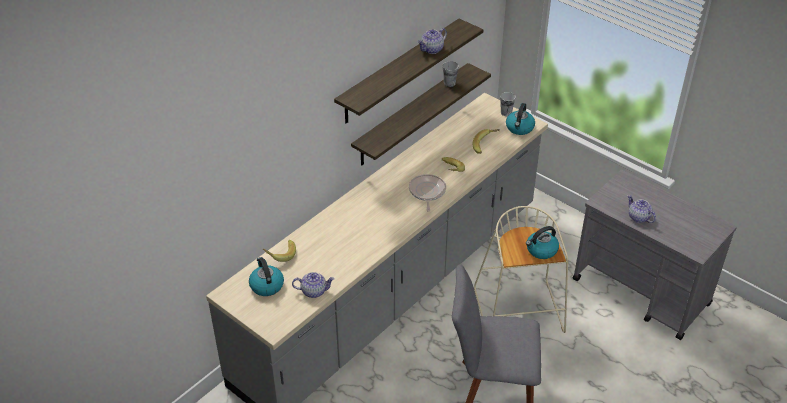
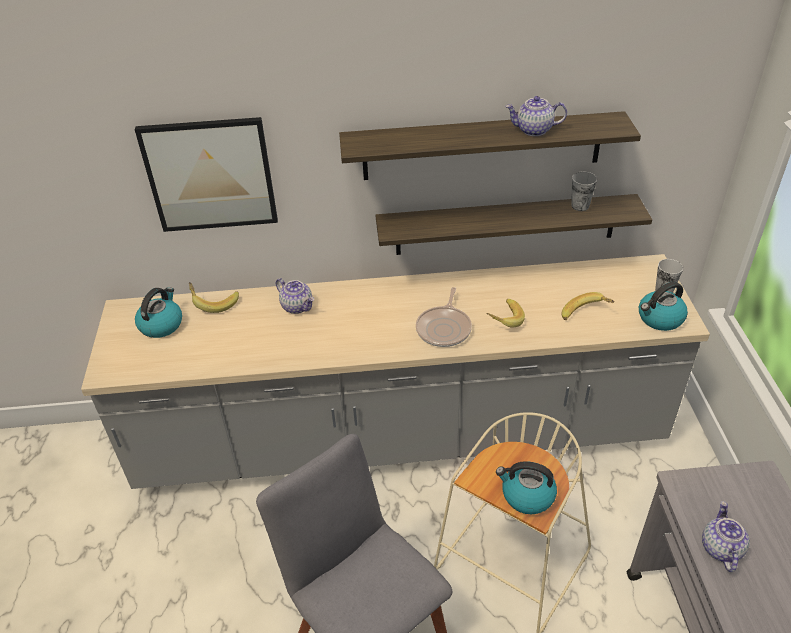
camera: 45 degrees right, 0 degrees up
teapot [292,272,335,298] -> teapot moved to [276,278,314,314]
frying pan [409,174,446,212] -> frying pan turned 150 degrees clockwise [416,287,472,347]
none -> picture [135,117,278,232]

